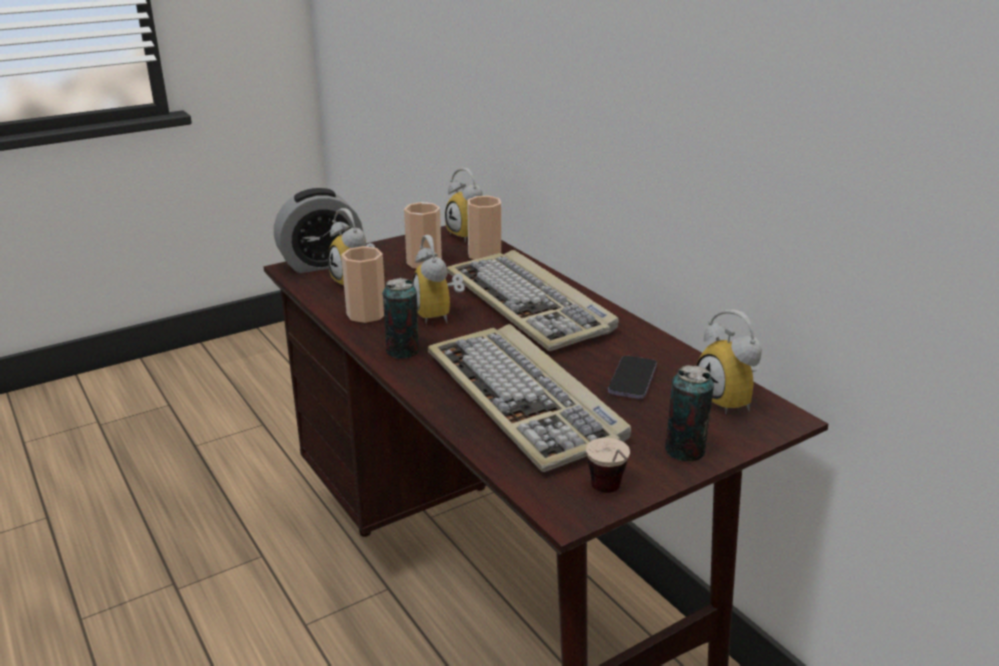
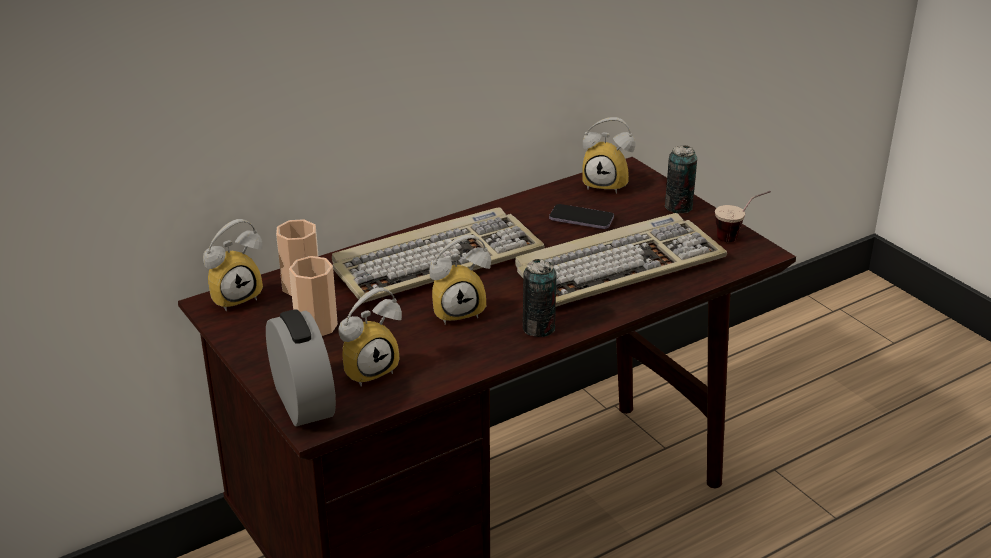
camera: 90 degrees left, 5 degrees up
cup [341,246,385,323] -> none
alarm clock [696,310,762,414] -> alarm clock turned 45 degrees clockwise [582,117,635,194]

